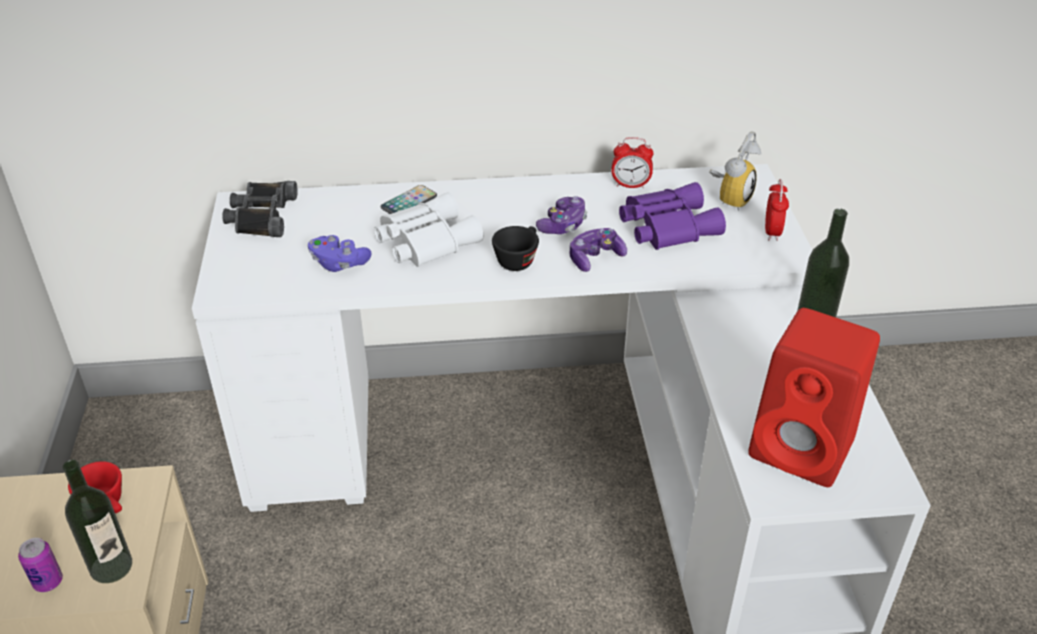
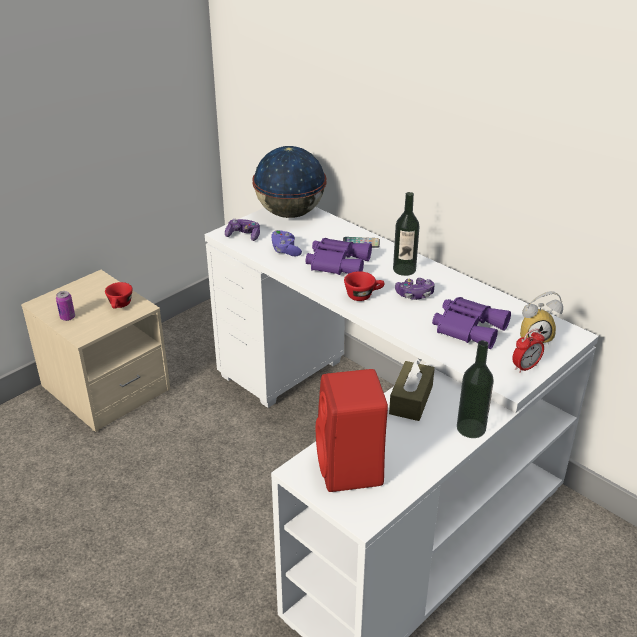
camera: 50 degrees right, 5 degrees down
bottle [63,460,132,583] -> bottle moved to [393,192,419,276]
black binoculars [222,181,298,237] -> globe [252,146,326,218]
white binoculars [374,192,483,267] -> purple binoculars [305,238,372,275]
black cup [492,226,539,271] -> red cup [344,271,385,301]
game controller [570,228,627,272] -> game controller moved to [225,219,260,241]
alarm clock [611,137,654,189] -> none
none -> brown tissue box [389,358,435,421]

